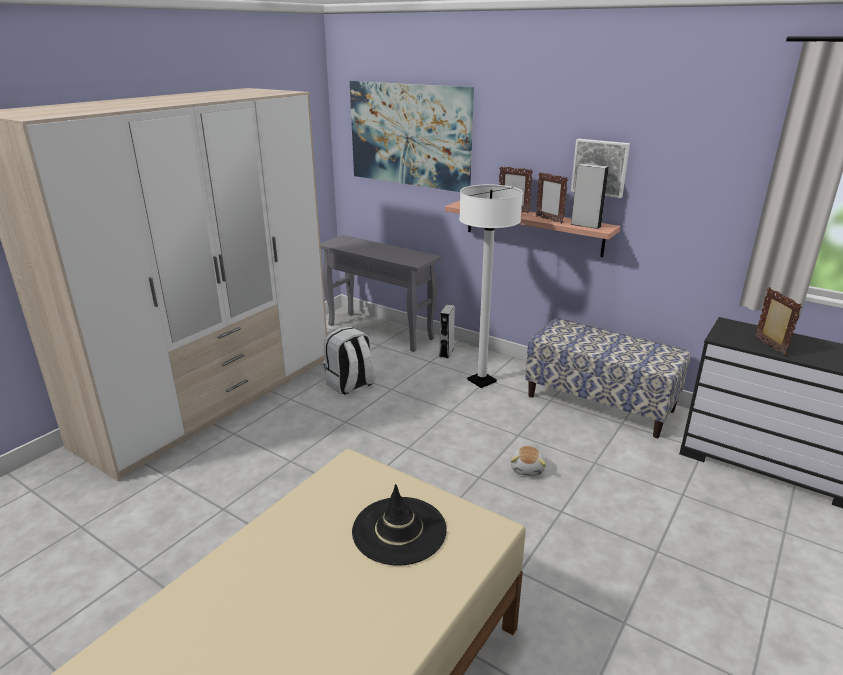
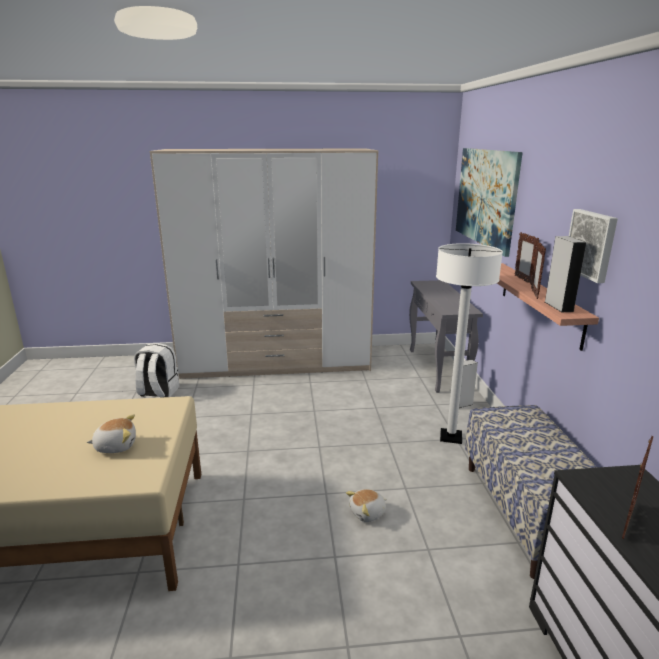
camera: 50 degrees right, 5 degrees down
white backpack [323,326,375,395] -> white backpack moved to [134,343,179,398]
black hat [352,484,447,566] -> plush toy [87,415,136,453]

